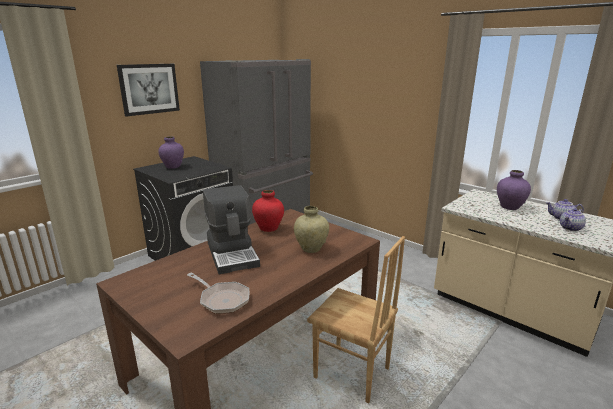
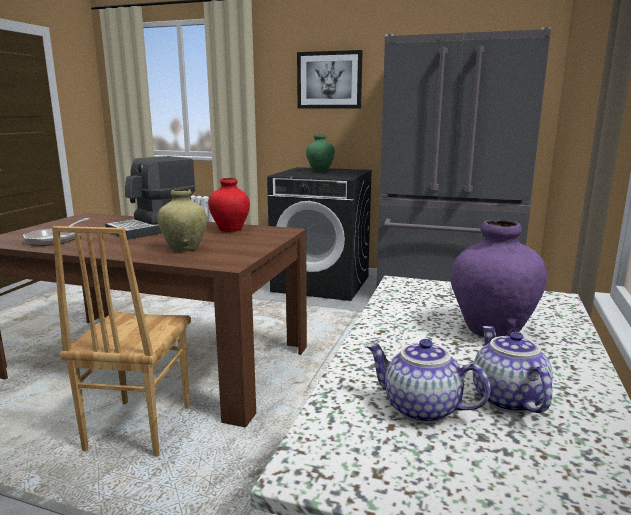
camera: 65 degrees right, 5 degrees down
purple vase [158,136,184,169] -> green vase [306,134,335,172]

